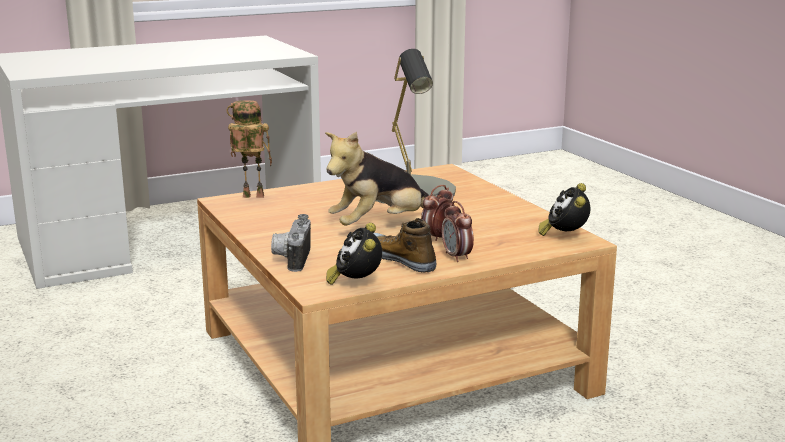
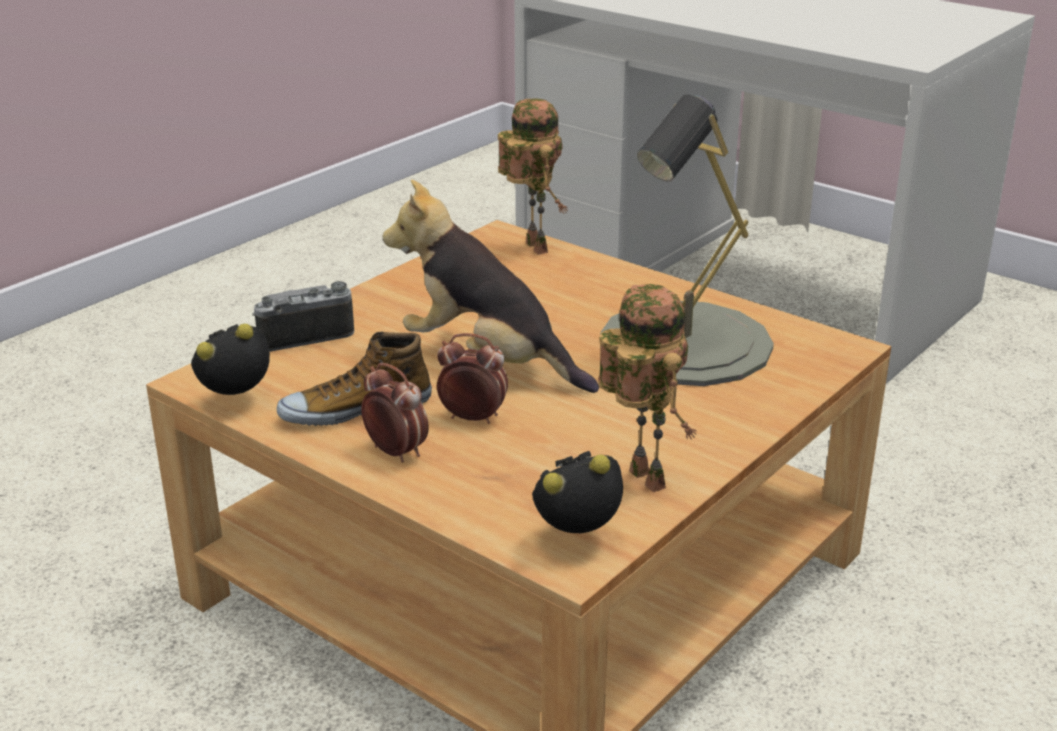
camera: 65 degrees right, 10 degrees up
shoe [374,218,436,273] -> shoe turned 135 degrees counterclockwise [277,332,432,426]
alarm clock [442,201,474,262] -> alarm clock turned 90 degrees clockwise [361,363,429,463]
none -> toy robot [598,284,697,492]

